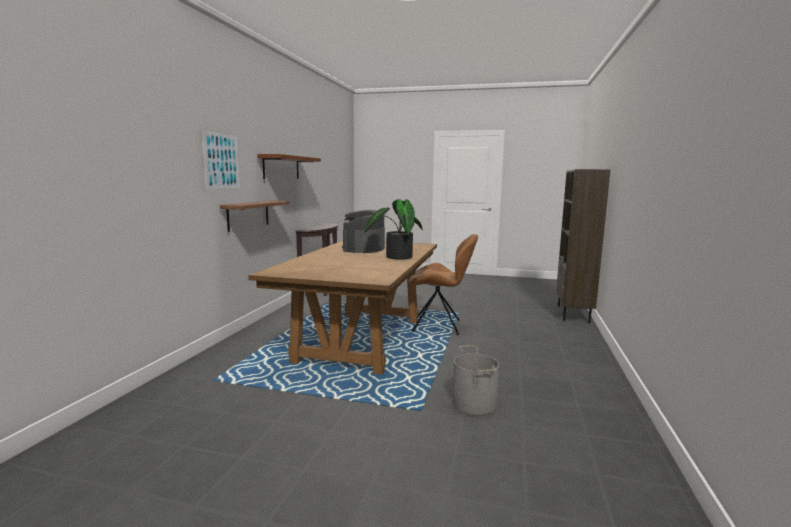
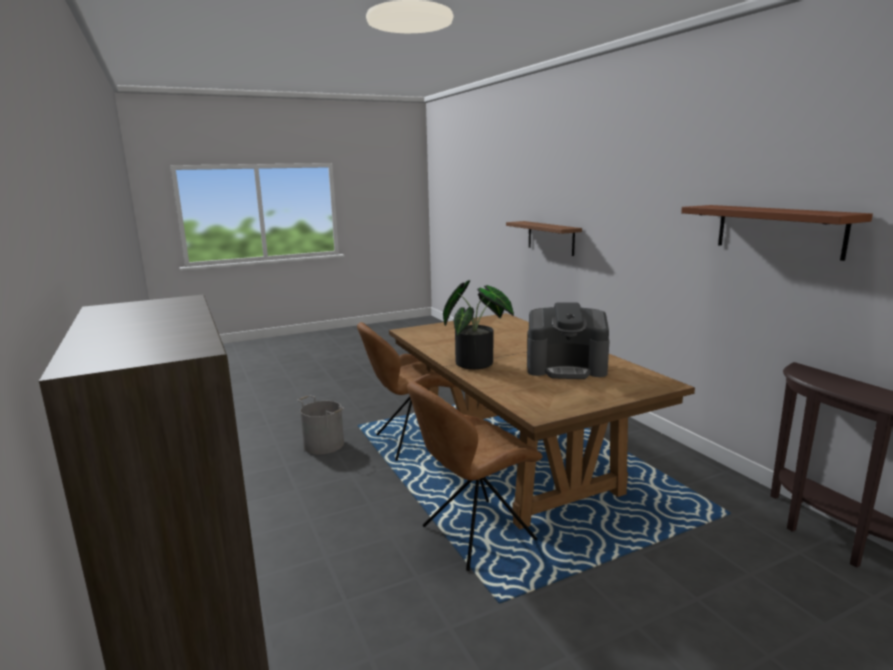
camera: 140 degrees right, 5 degrees up
picture [202,131,240,189] -> none
shelf [220,200,289,232] -> shelf moved to [506,221,582,256]
coffee machine [342,209,385,253] -> coffee machine turned 120 degrees clockwise [527,302,610,379]
none -> brown chair [357,322,456,461]

